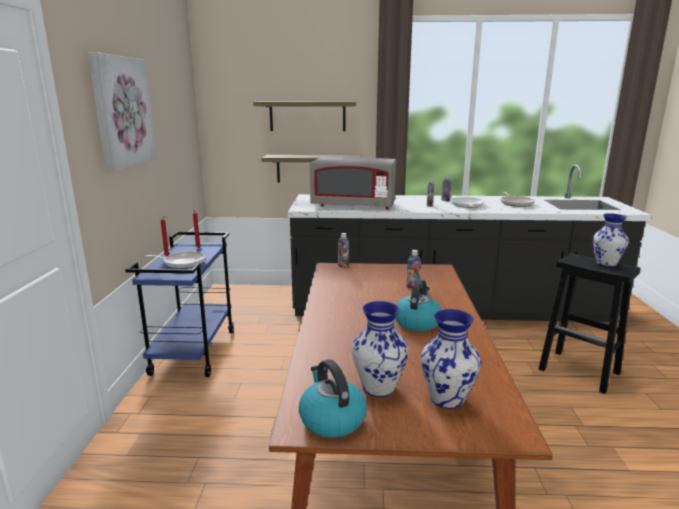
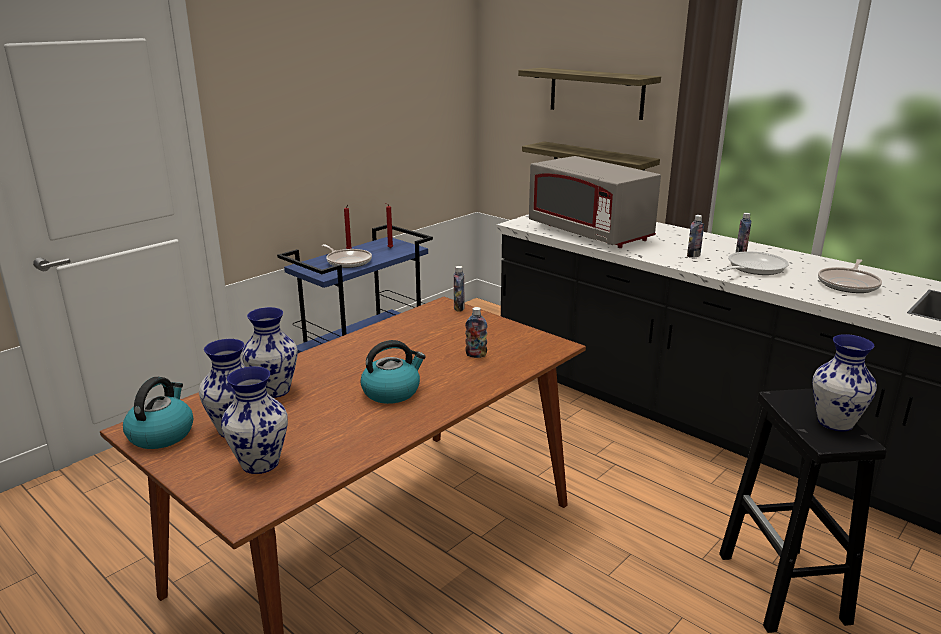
camera: 40 degrees right, 5 degrees up
picture [88,52,157,173] -> none
none -> vase [242,307,298,398]

